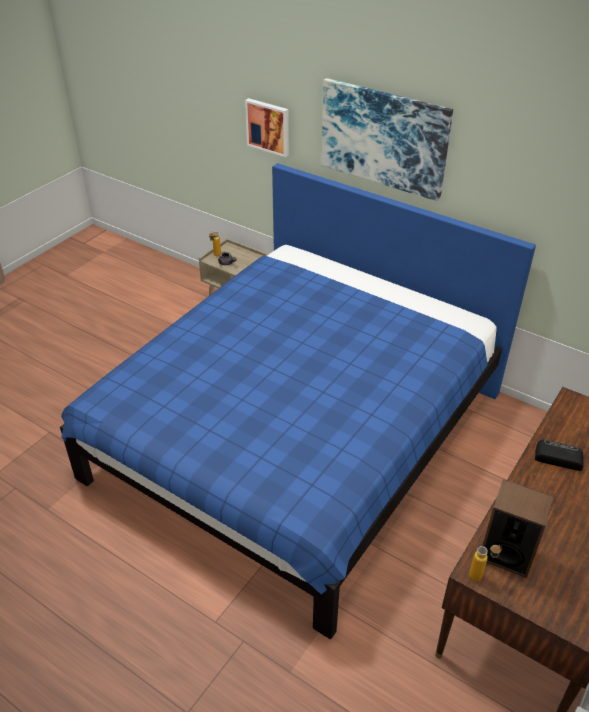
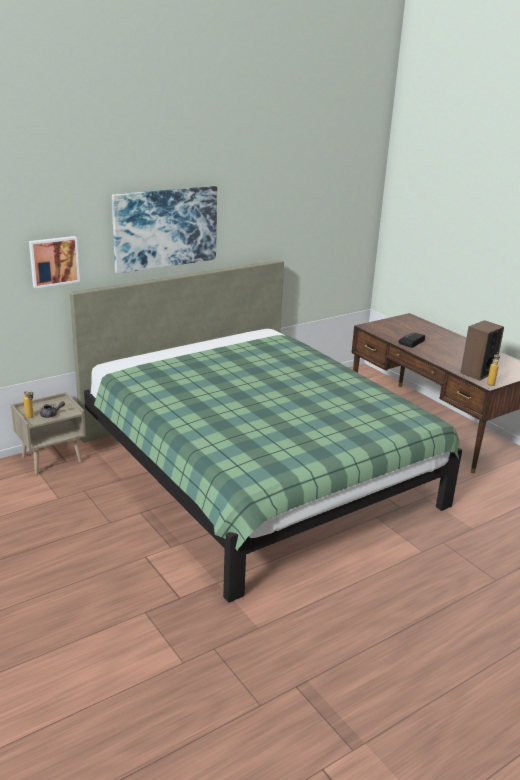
camera: 70 degrees left, 15 degrees down
blue bed [60,163,536,639] -> green bed [70,260,462,602]

